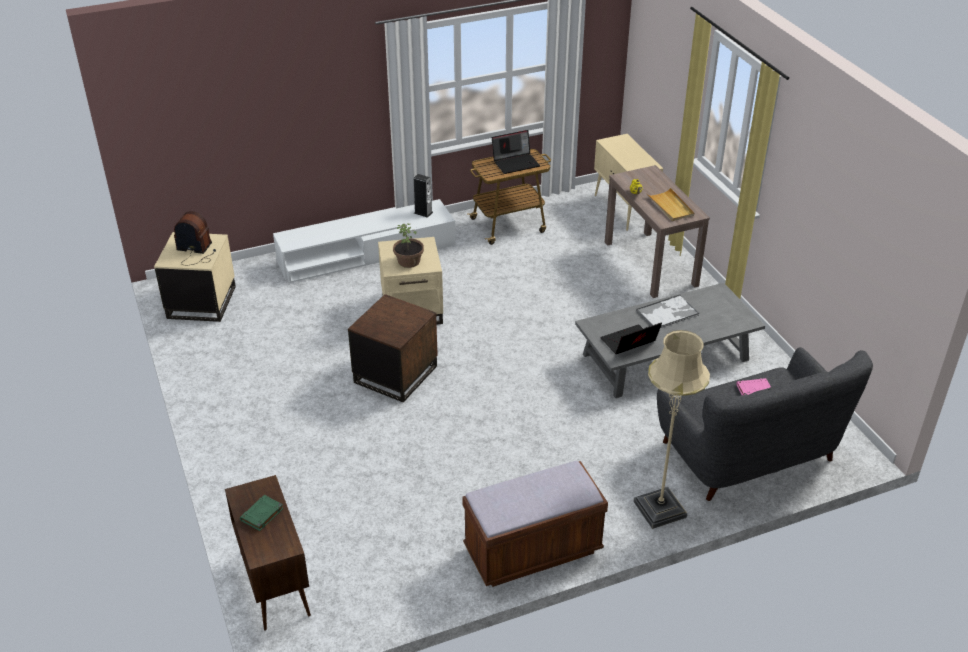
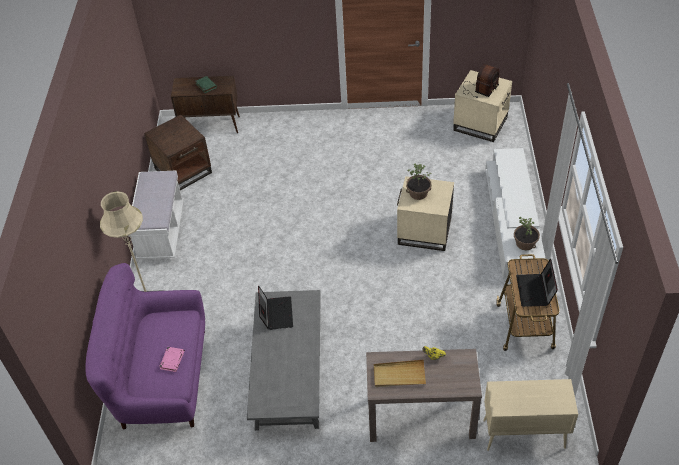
camera: 115 degrees right, 10 degrees up
brown side table [348,294,438,402] -> brown side table moved to [144,114,212,190]
speaker [414,174,433,218] -> potted plant [514,217,540,250]
brown bench [463,461,608,587] -> white bench [128,171,184,259]
tray [636,295,700,328] -> none
grey sofa [657,347,873,501] -> purple sofa [85,263,205,429]

